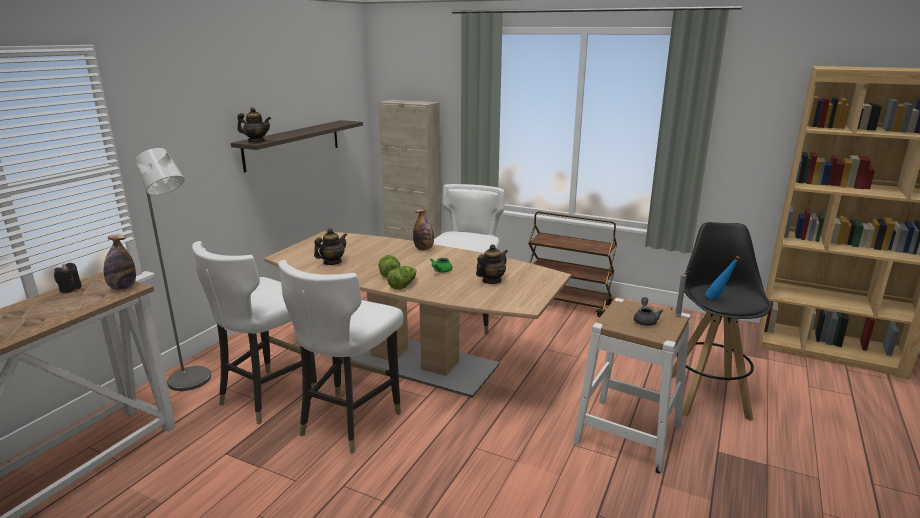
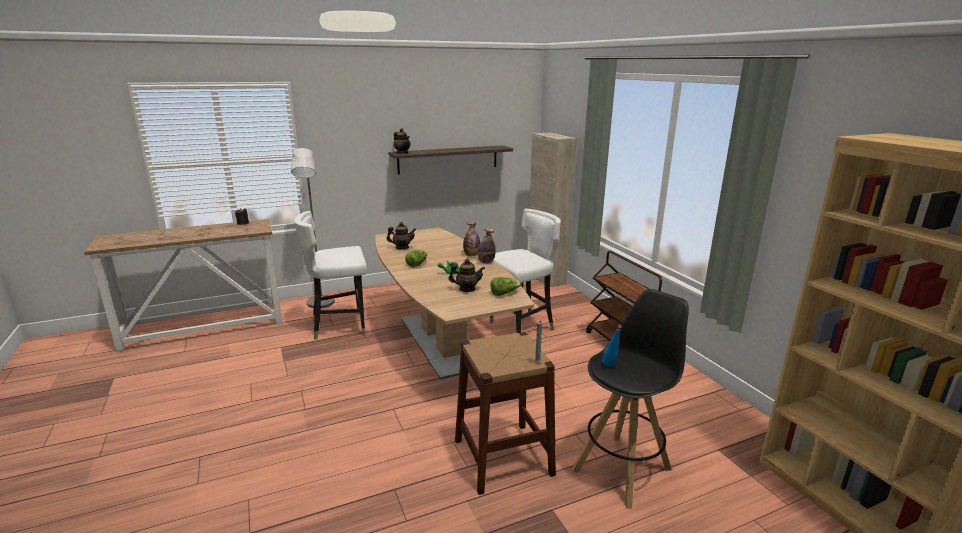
camera: 40 degrees right, 0 degrees up
bottle [104,235,136,290] -> bottle moved to [478,228,496,264]
white chair [278,260,403,453] -> none
lettuce [387,266,416,290] -> lettuce moved to [491,277,521,296]
white stool [573,298,691,474] -> brown stool [455,332,556,495]
grey teapot [634,297,663,326] -> none

